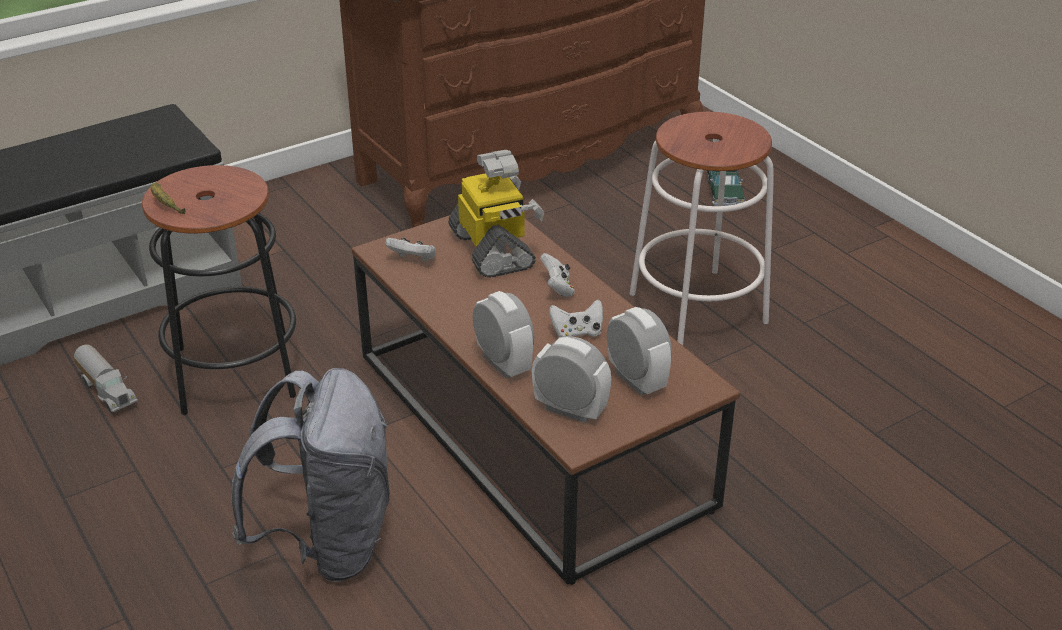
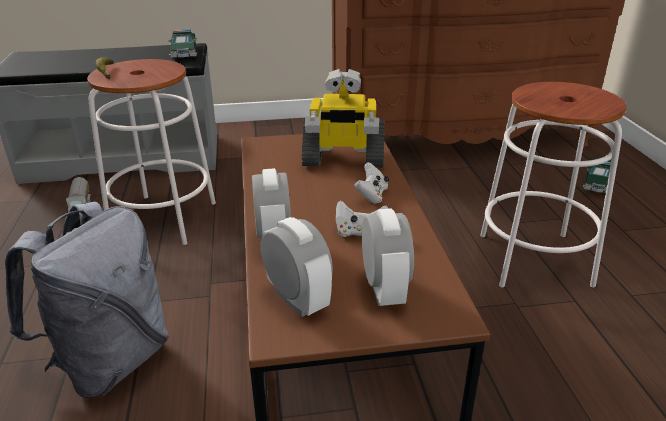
camera: 25 degrees right, 5 degrees down
black stool [142,165,296,415] -> white stool [87,59,216,245]
white game controller [385,238,436,262] -> none
toy robot [448,150,545,278] -> toy robot turned 90 degrees clockwise [302,69,384,168]
none -> toy car [169,29,197,59]

